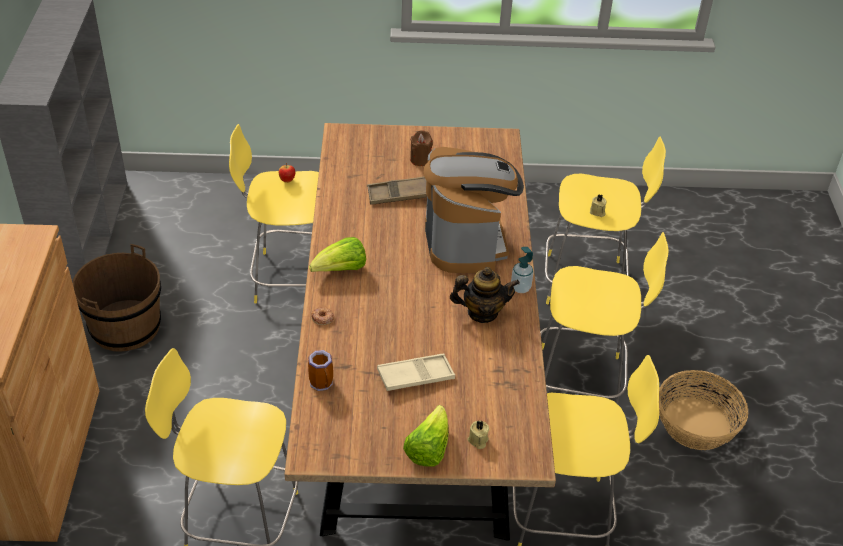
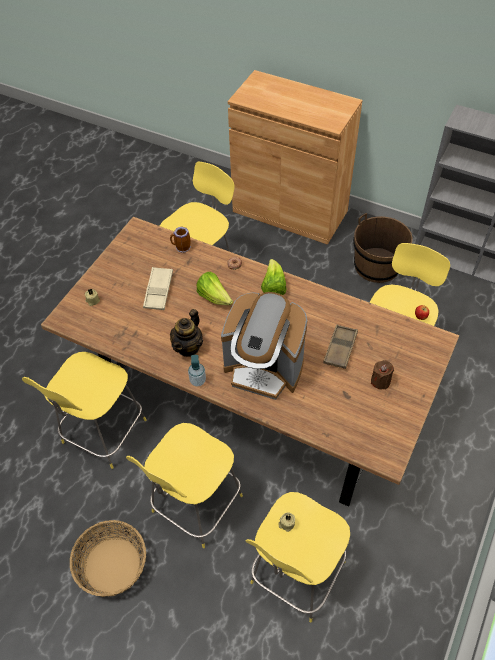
camera: 120 degrees right, 10 degrees up
lettuce [403,405,449,467] -> lettuce moved to [197,271,233,305]

